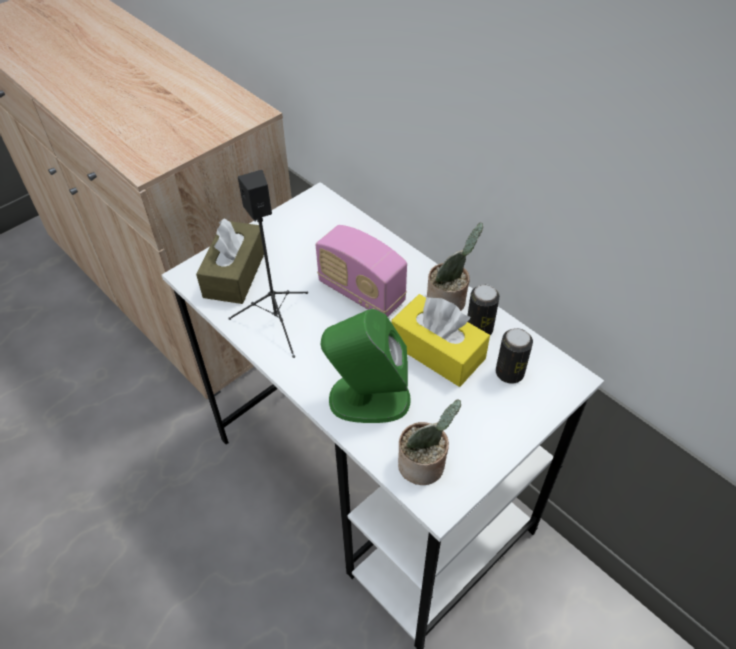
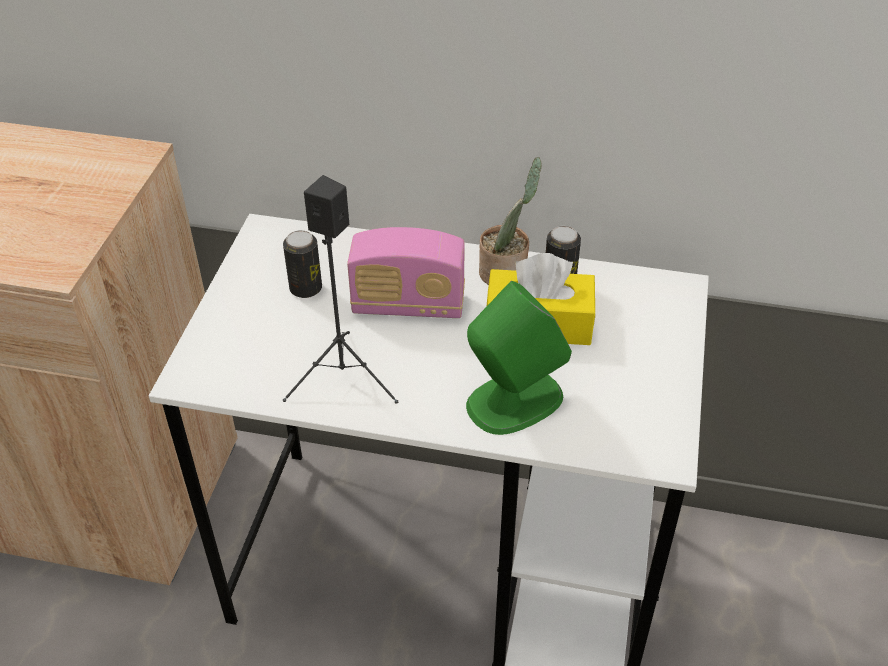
camera: 35 degrees left, 5 degrees down
brown tissue box [196,218,264,304] -> none
potted plant [398,399,461,485] -> none
can [496,328,533,384] -> can moved to [283,230,322,298]

